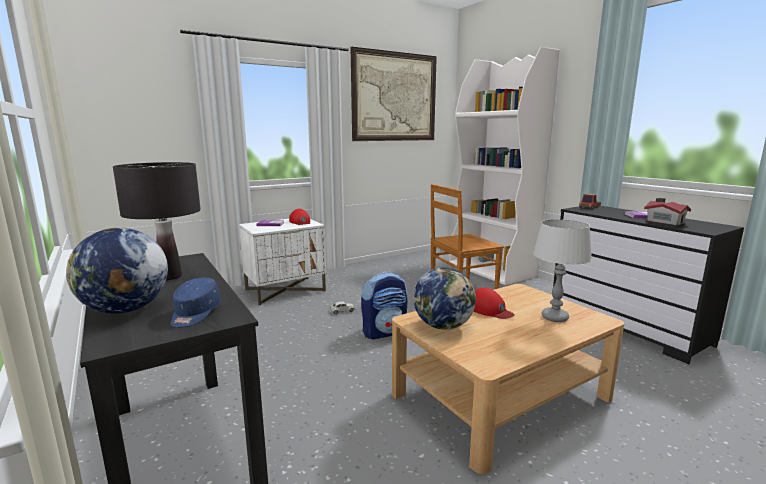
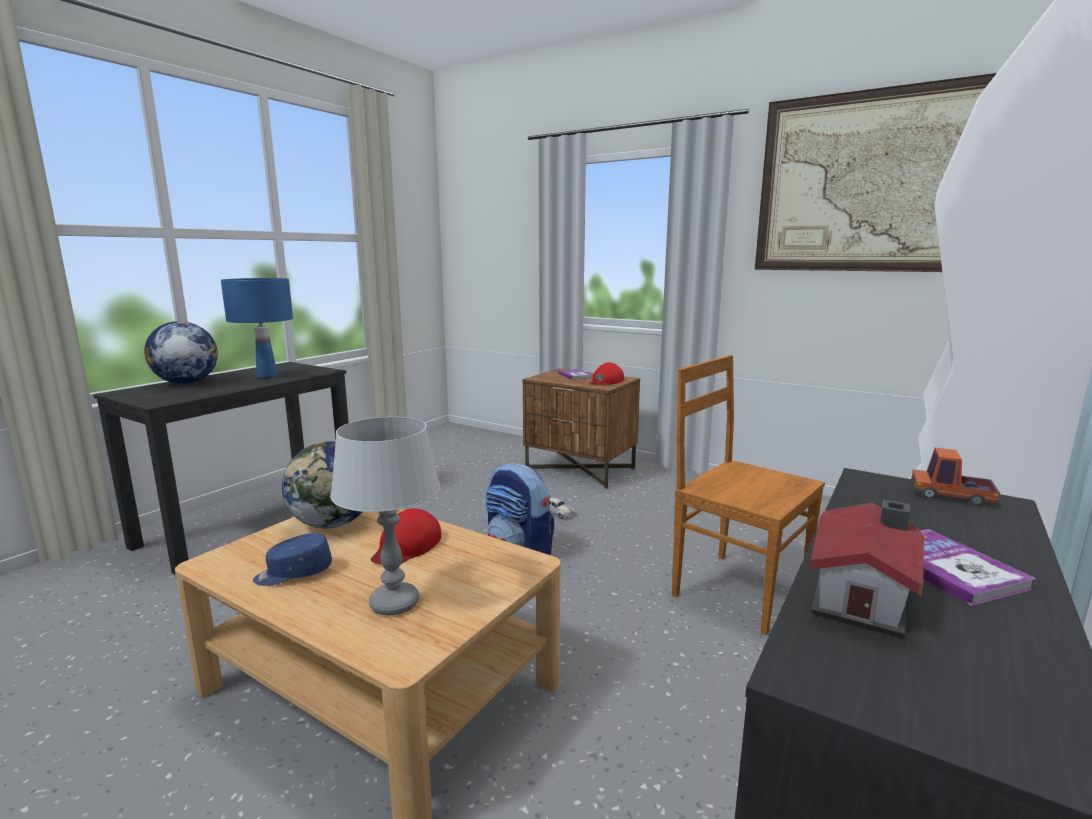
camera: 65 degrees right, 0 degrees up
black table lamp [113,162,201,280] -> blue table lamp [221,278,293,378]
blue cap [171,277,221,327] -> blue cap moved to [253,533,332,586]
white nightstand [239,219,326,306] -> brown nightstand [523,369,640,489]

